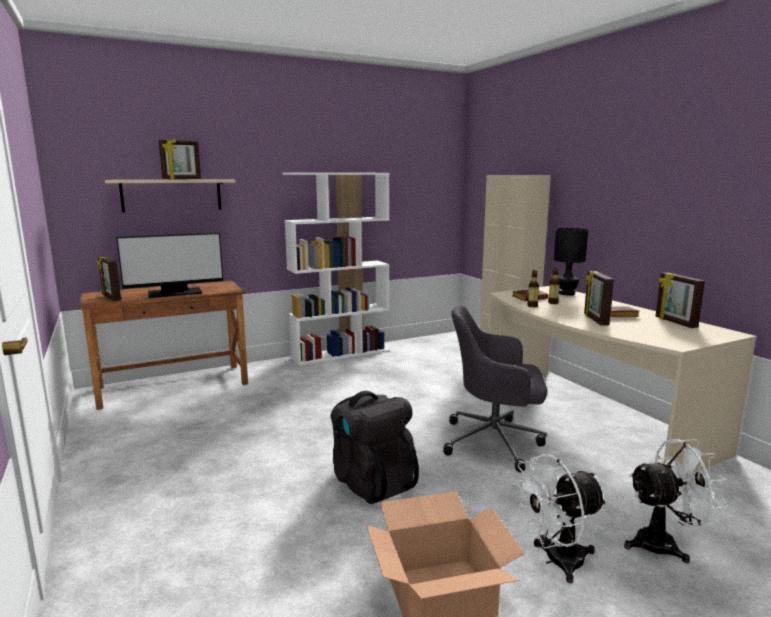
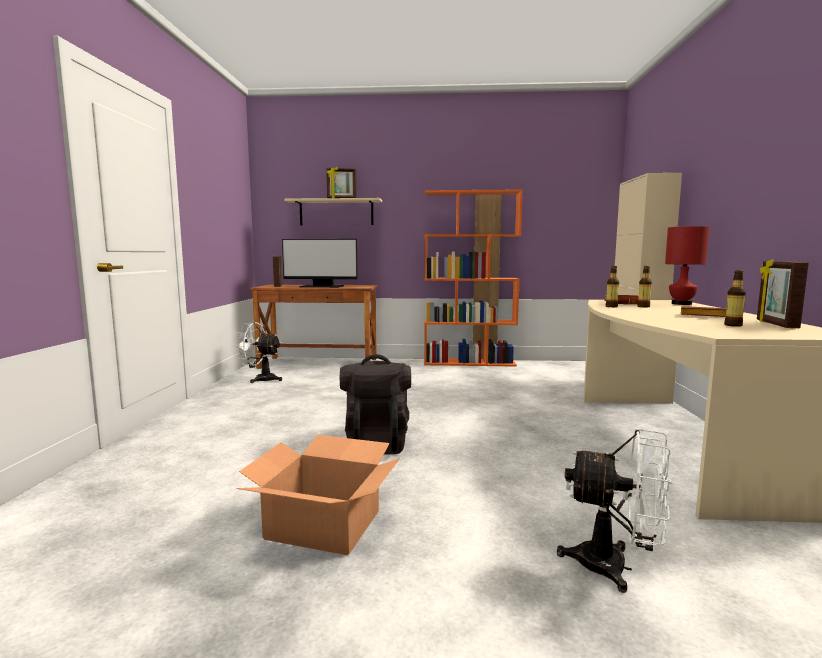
camera: 30 degrees right, 5 degrees down
white bookcase [283,172,389,366] -> orange bookcase [424,189,523,367]
grey office chair [443,305,547,472] -> none
white fan [513,454,607,583] -> white fan moved to [235,322,282,383]
black table lamp [554,228,589,295] -> red table lamp [665,226,710,305]
picture frame [584,271,614,325] -> none
none -> bottle [724,270,746,327]

